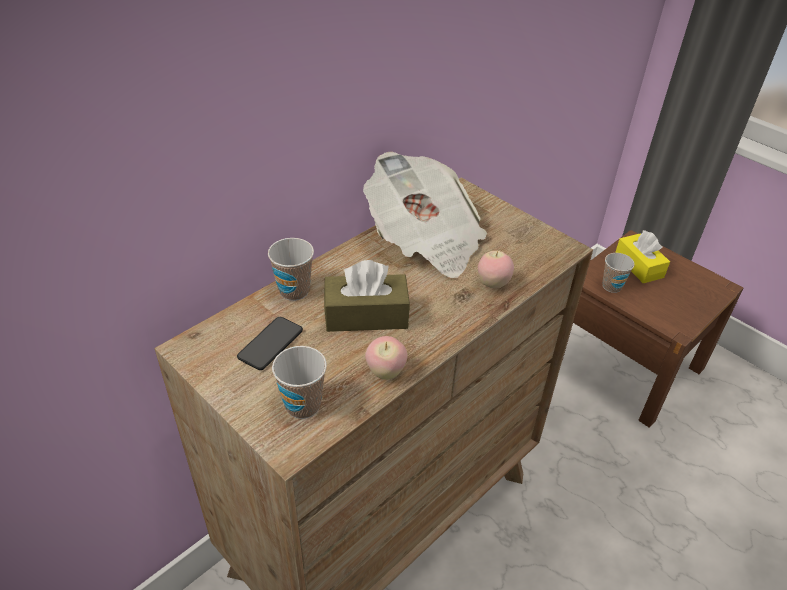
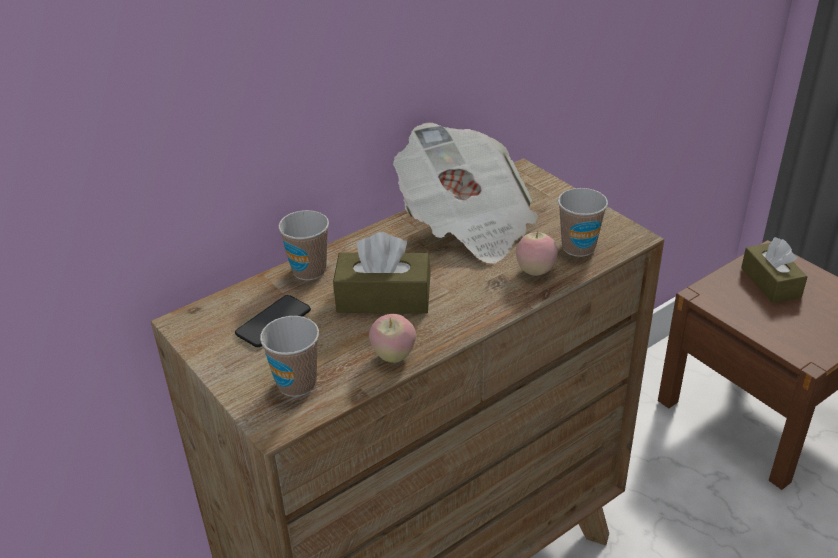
camera: 10 degrees right, 5 degrees down
cup [602,253,634,293] -> cup moved to [558,188,608,257]
yellow tissue box [615,230,670,283] -> brown tissue box [741,237,808,303]

